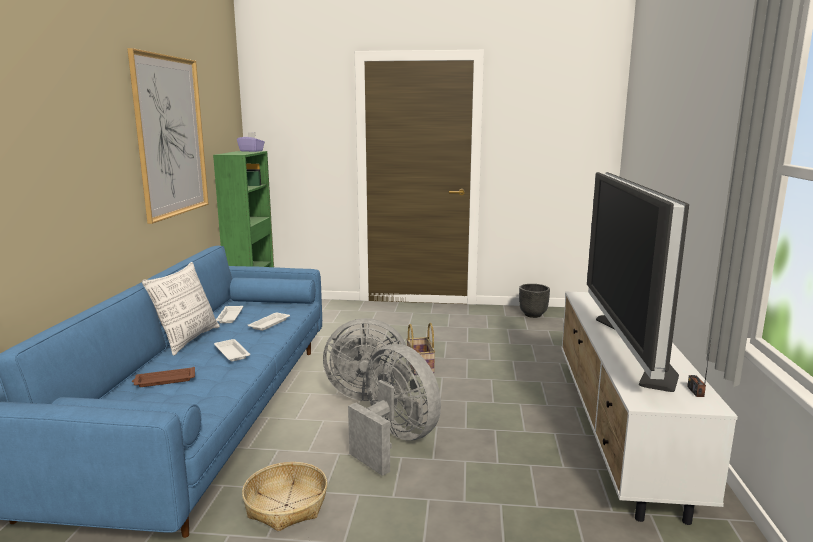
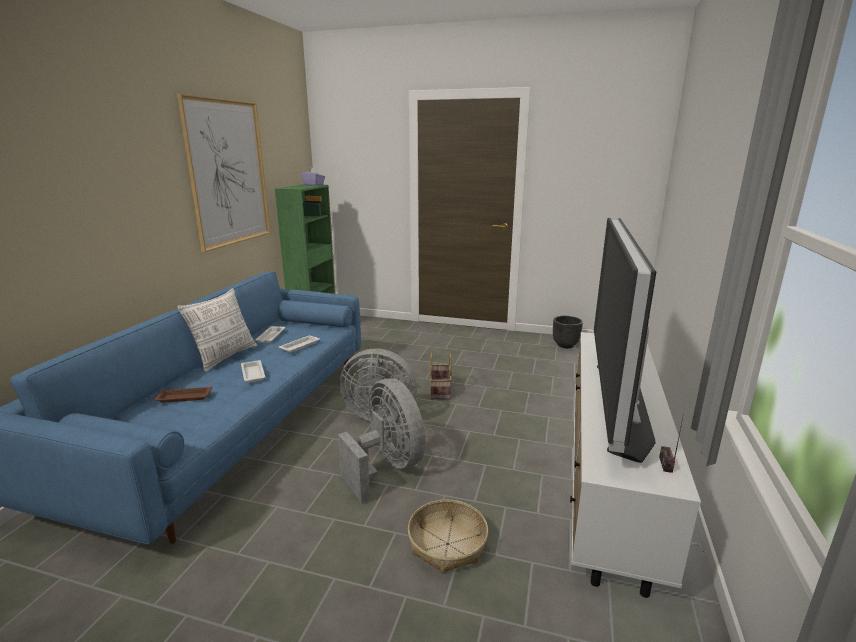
camera: 10 degrees right, 5 degrees up
basket [242,462,327,531] -> basket moved to [408,500,488,574]

